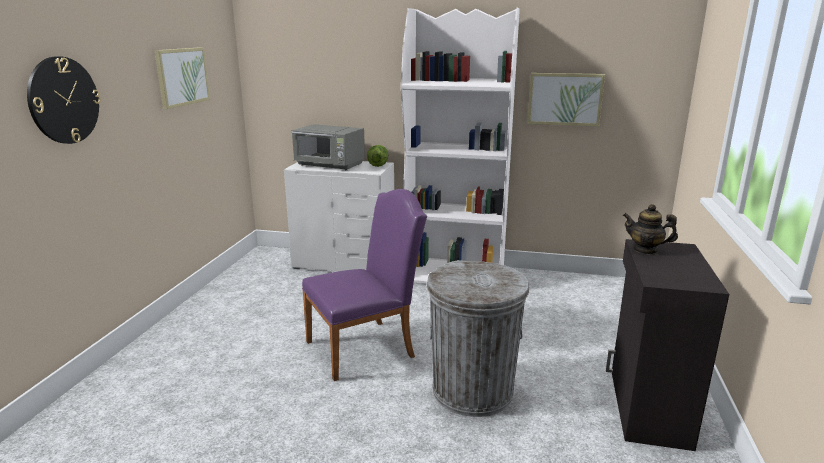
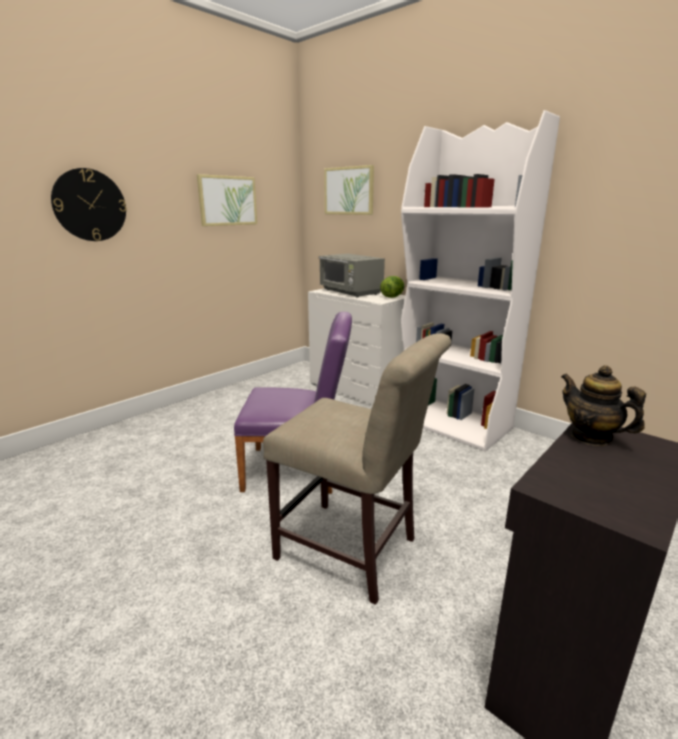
camera: 30 degrees right, 0 degrees up
grey trash can [427,260,529,417] -> beige chair [263,333,451,605]
picture [527,73,605,126] -> picture moved to [324,165,374,215]

